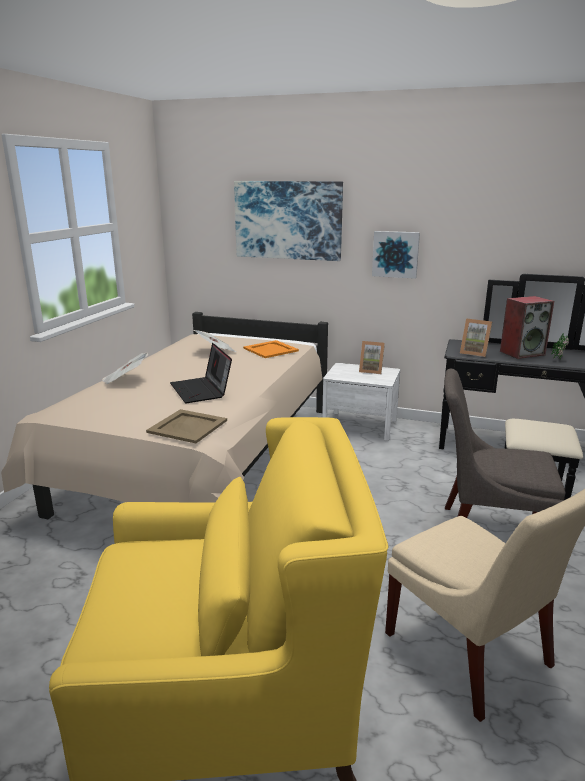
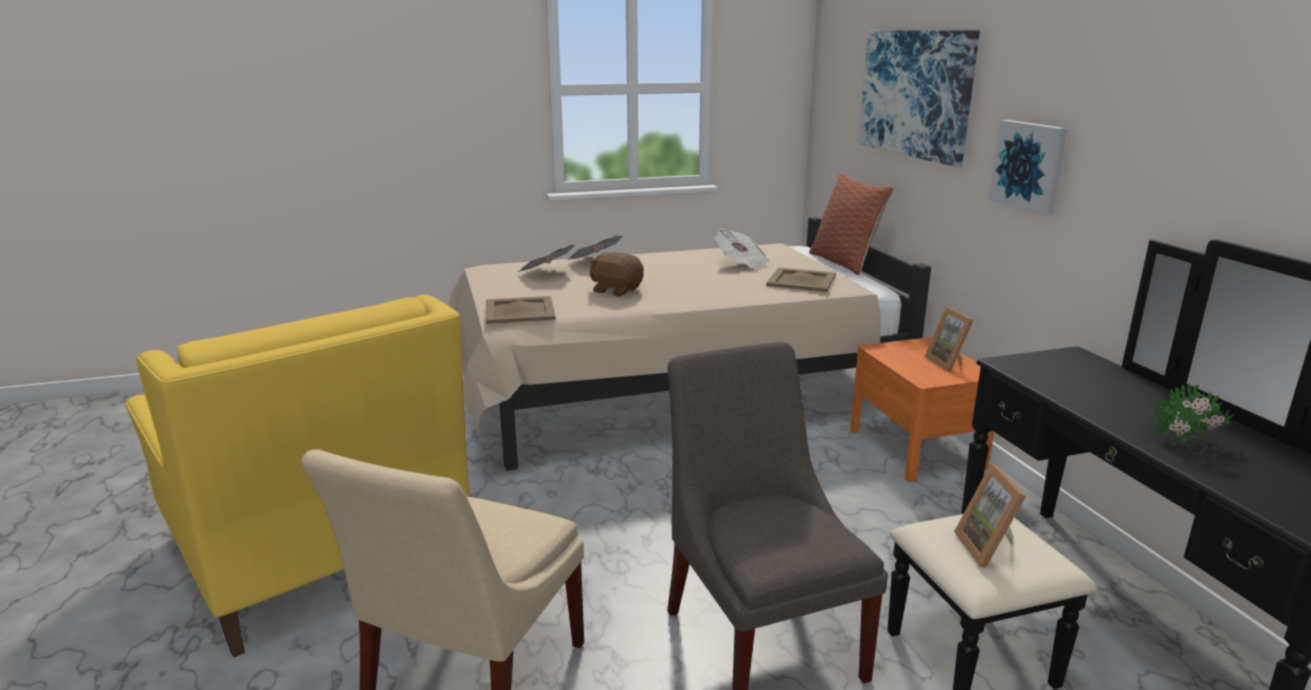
camera: 55 degrees right, 0 degrees up
laptop [170,343,232,403] -> brown plush toy [590,252,644,297]
orange tray [243,340,299,358] -> beige tray [766,268,836,292]
white nightstand [322,363,400,441] -> orange nightstand [850,337,994,482]
picture frame [460,318,492,357] -> picture frame moved to [954,463,1026,568]
speaker [500,296,554,359] -> none
none -> newspaper [518,245,575,272]
none -> pillow [809,174,894,275]

